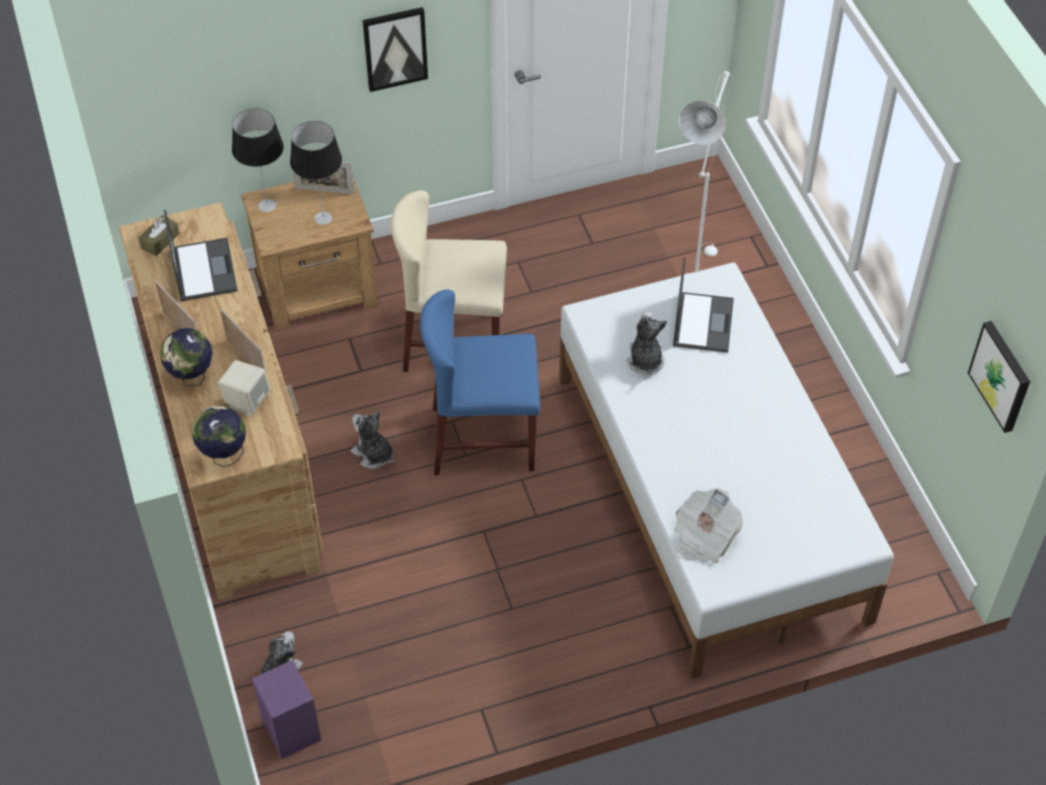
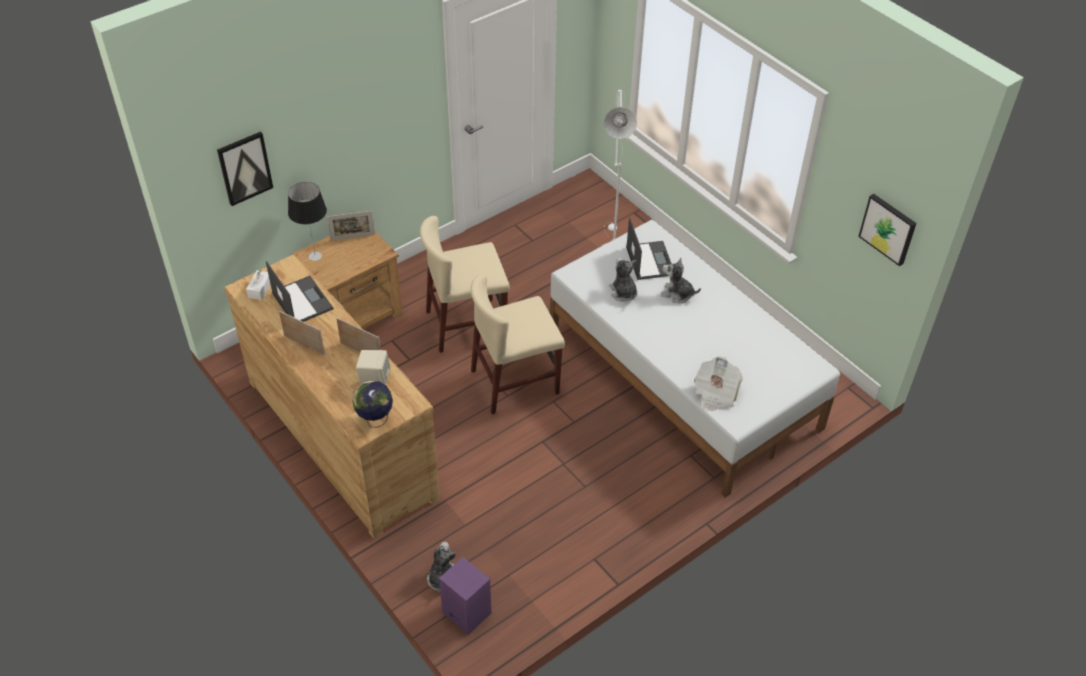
camera: 20 degrees left, 5 degrees down
brown tissue box [139,215,180,256] -> white tissue box [246,270,271,300]
globe [160,328,212,386] -> none
table lamp [290,121,342,225] -> none
plush toy [351,410,395,469] -> plush toy moved to [661,258,701,303]
picture [362,7,428,92] -> picture moved to [217,131,273,206]
blue chair [420,289,540,475] -> beige chair [470,274,565,414]

